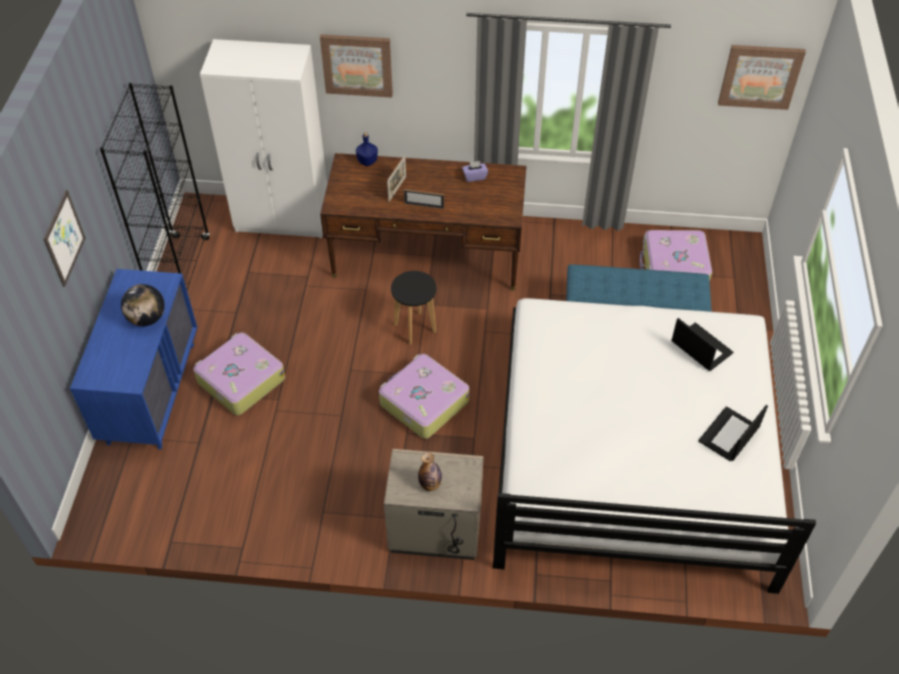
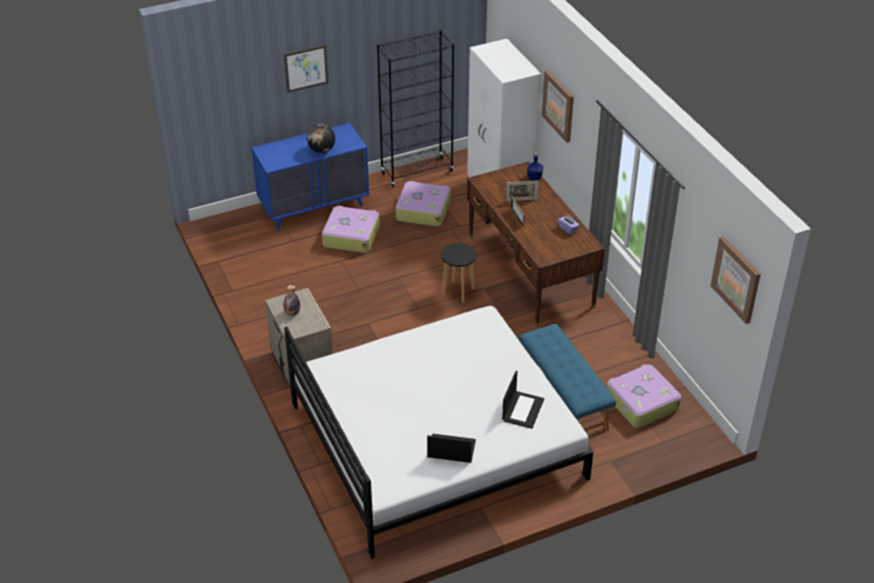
camera: 60 degrees right, 10 degrees down
suitcase [379,354,469,439] -> suitcase moved to [396,181,450,226]

